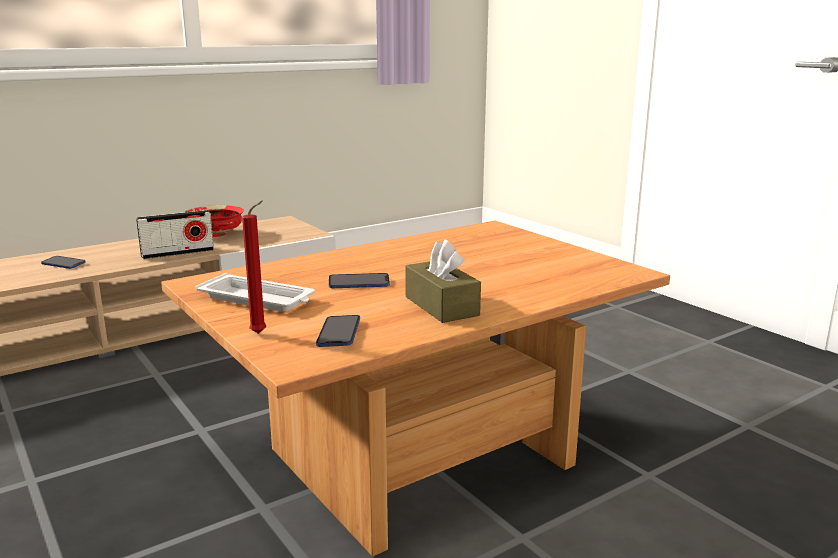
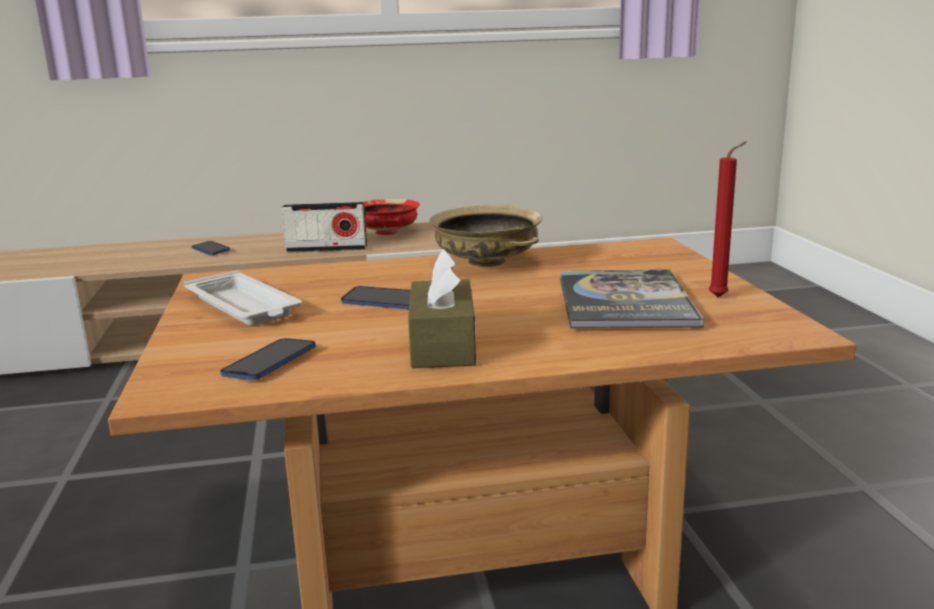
camera: 25 degrees right, 0 degrees up
red candle [242,201,266,334] -> red candle moved to [709,142,746,297]
none -> beige bowl [429,205,543,267]
none -> book [560,270,704,329]

